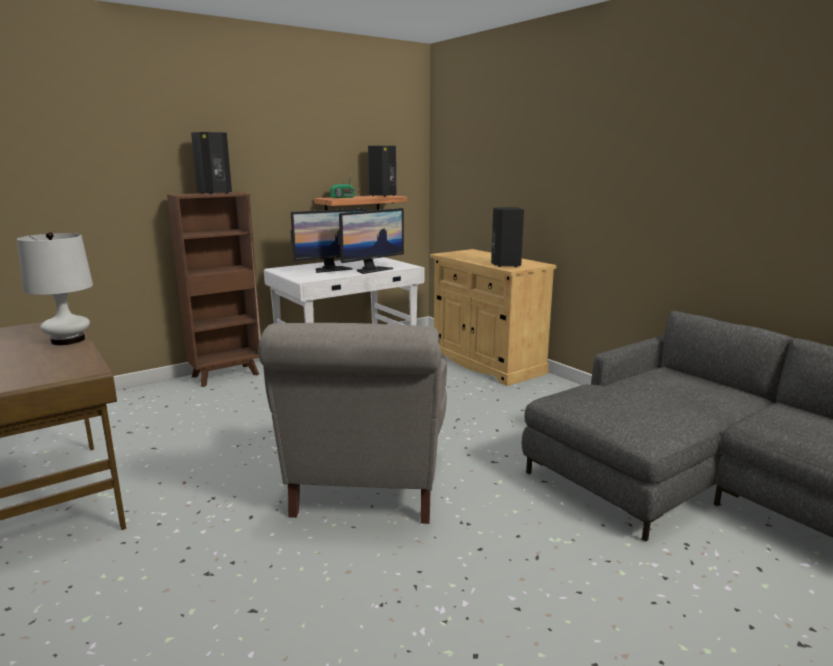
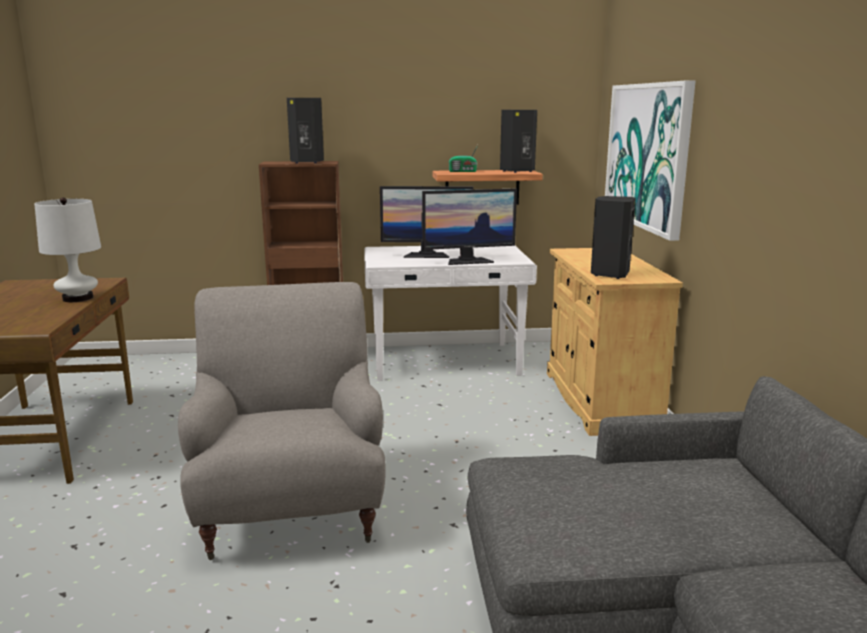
camera: 30 degrees right, 0 degrees up
grey armchair [258,323,447,524] -> grey armchair turned 135 degrees clockwise [178,282,386,560]
none -> picture [605,81,695,241]

